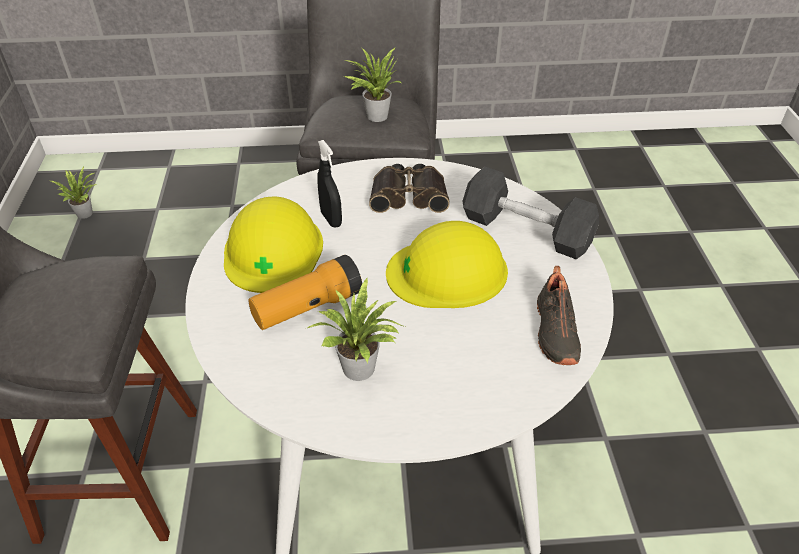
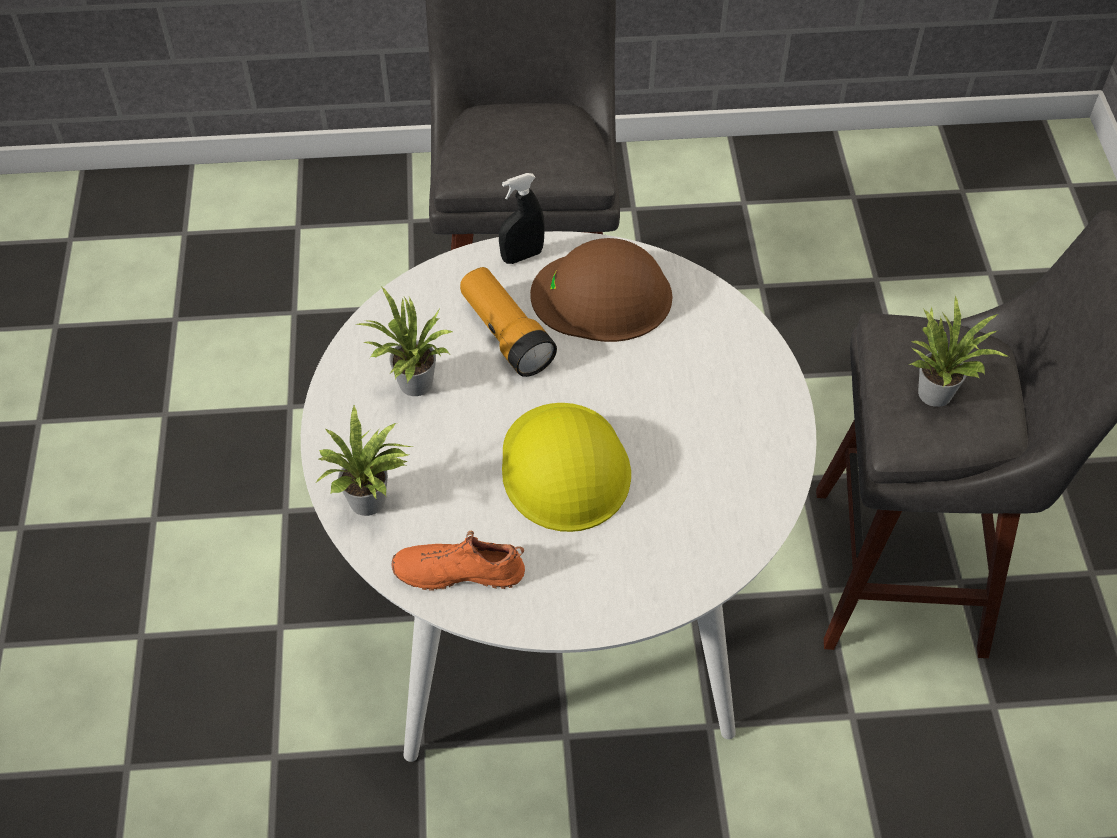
camera: 90 degrees right, 10 degrees up
potted plant [51,167,97,219] -> potted plant moved to [316,404,412,516]
yellow hard hat [224,196,323,293] -> brown hard hat [530,238,672,342]
black spray bottle [318,140,342,228] -> black spray bottle moved to [499,173,545,264]
binoculars [369,164,450,213] -> none
grey dumbbell [463,166,599,259] -> none
black shoe [537,266,581,365] -> orange shoe [391,530,525,591]

